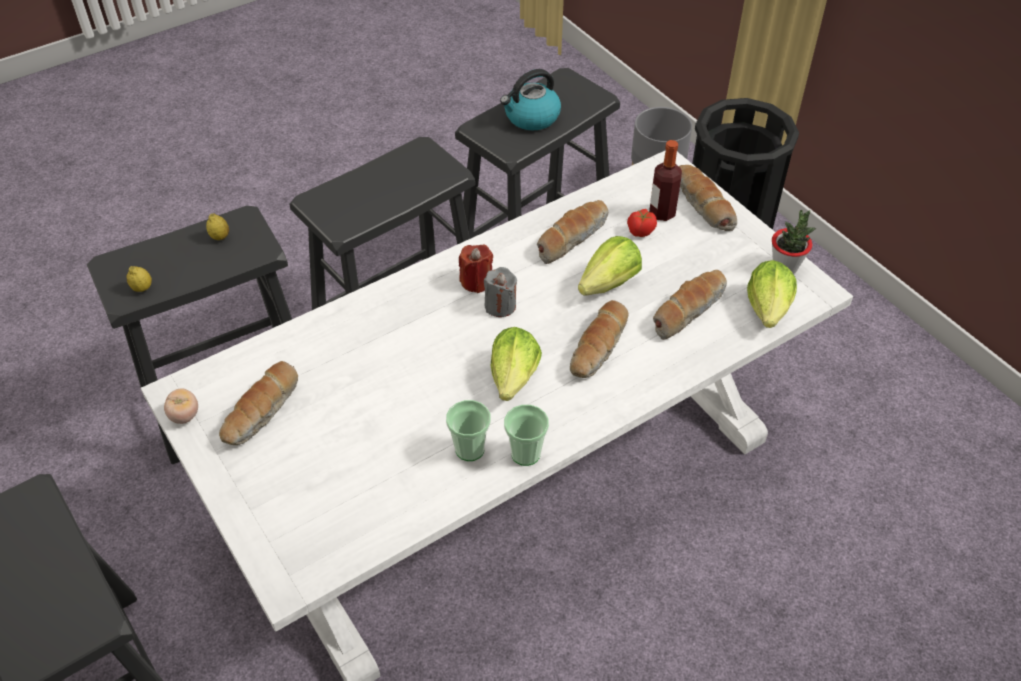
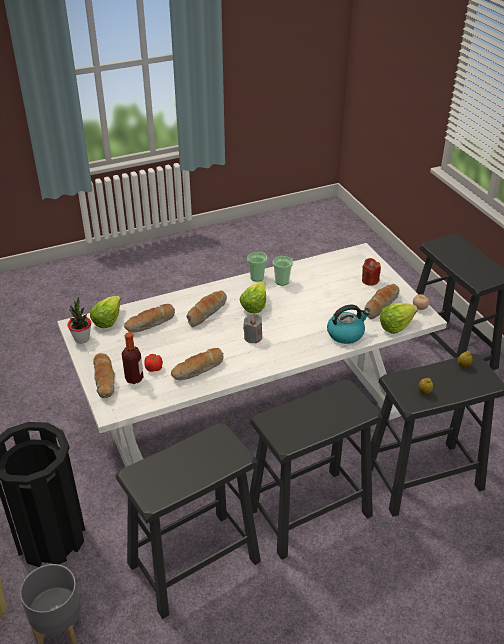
camera: 170 degrees left, 10 degrees down
red candle [459,245,493,293] -> red candle moved to [362,258,381,286]
kettle [500,69,561,130] -> kettle moved to [327,305,369,344]
lettuce [578,236,642,296] -> lettuce moved to [380,303,418,334]

